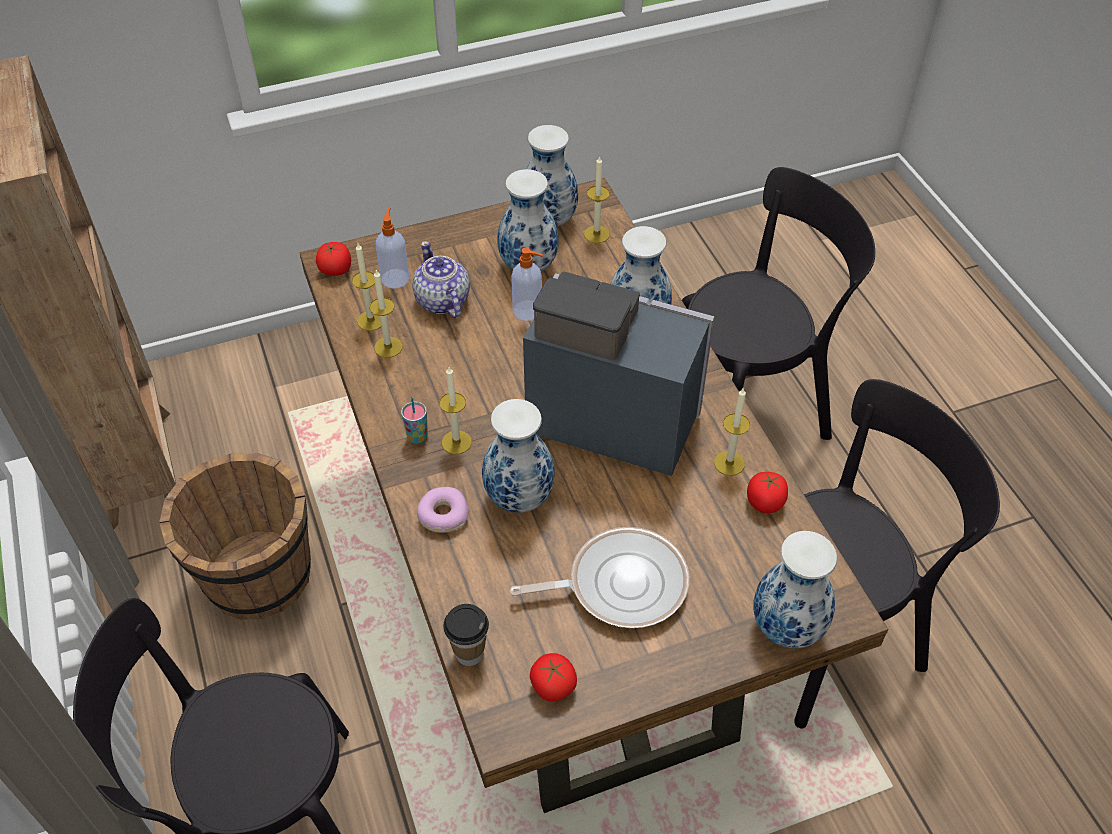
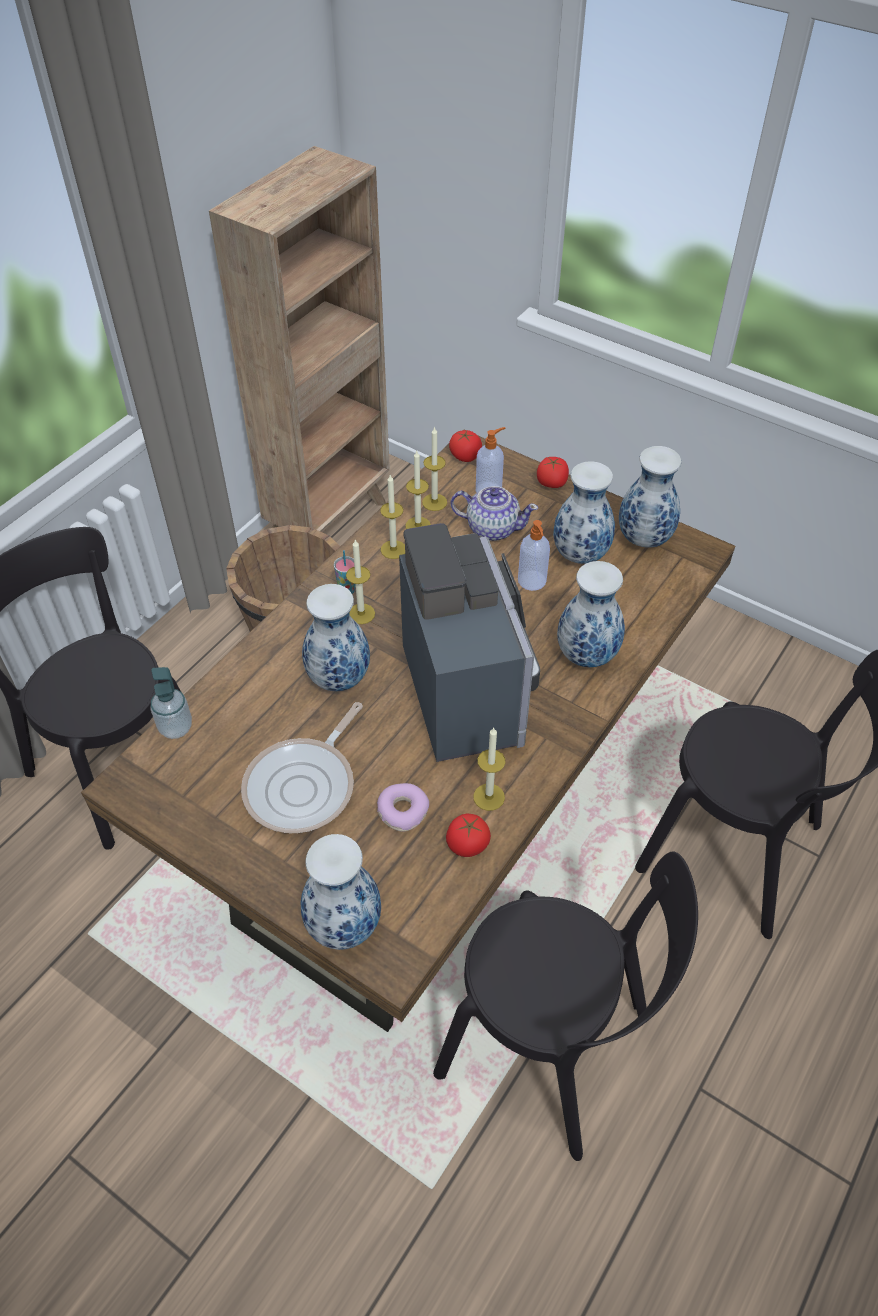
camera: 55 degrees right, 0 degrees up
teapot [412,241,470,318] -> teapot turned 75 degrees clockwise [451,486,538,541]
donut [417,487,469,533] -> donut moved to [377,783,429,832]
cup [443,604,489,666] -> soap dispenser [150,667,192,739]
frying pan [510,527,690,628] -> frying pan turned 75 degrees clockwise [241,702,363,833]
tomato [530,653,577,702] -> tomato moved to [537,457,569,488]
candle [584,156,610,243] -> candle moved to [380,475,405,559]

